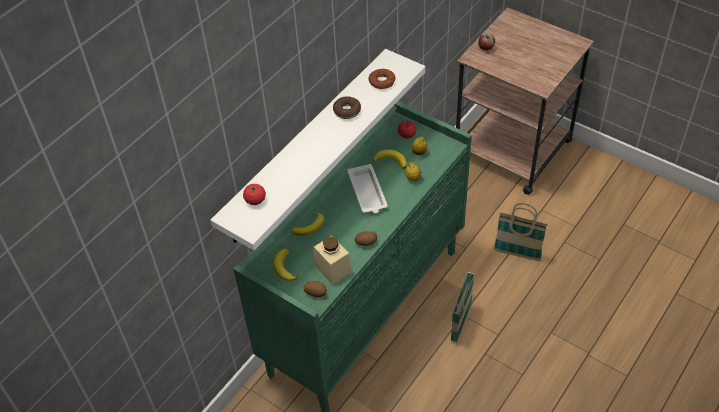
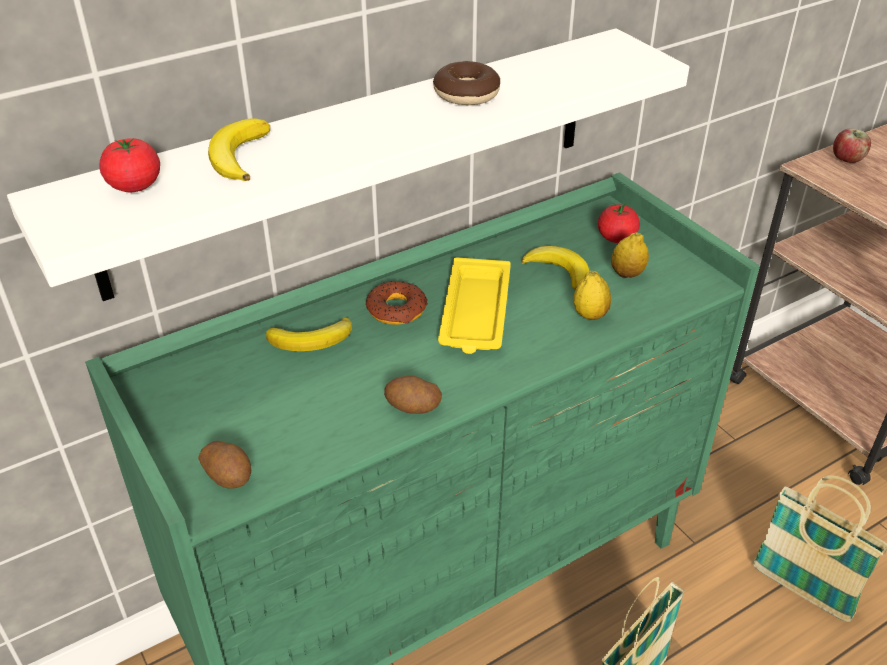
camera: 20 degrees right, 10 degrees down
banana [274,249,297,281] -> banana moved to [208,118,270,181]
beige jar [314,236,352,285] -> none
white tray [347,164,388,213] -> yellow tray [438,257,511,354]
donut [368,69,396,89] -> donut moved to [366,281,427,325]

